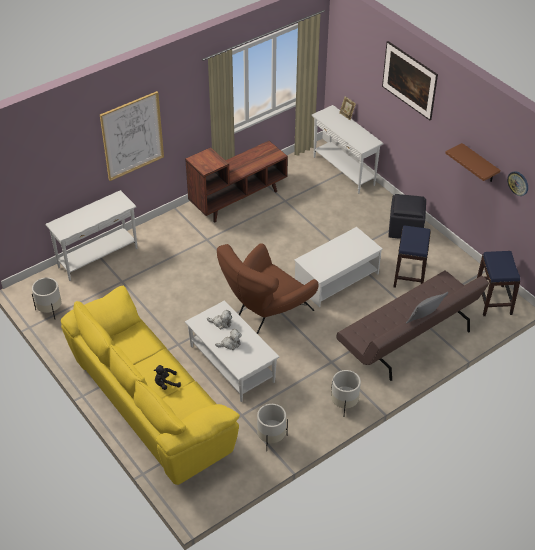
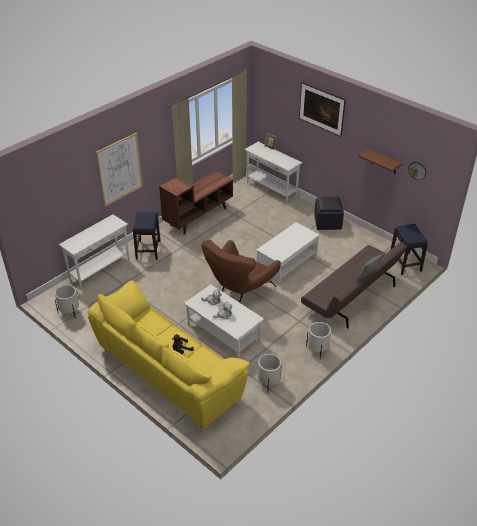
camera: 10 degrees left, 5 degrees down
stool [393,226,431,288] -> stool moved to [133,212,161,260]

